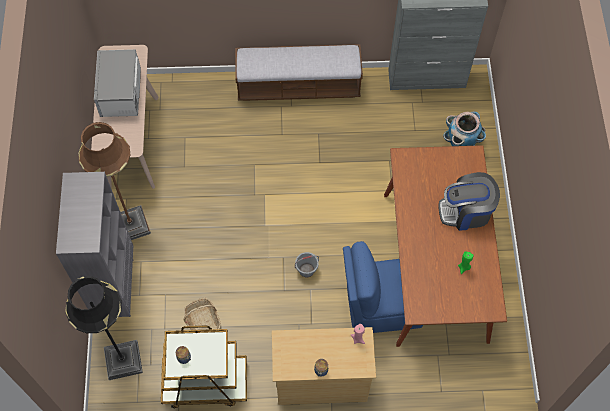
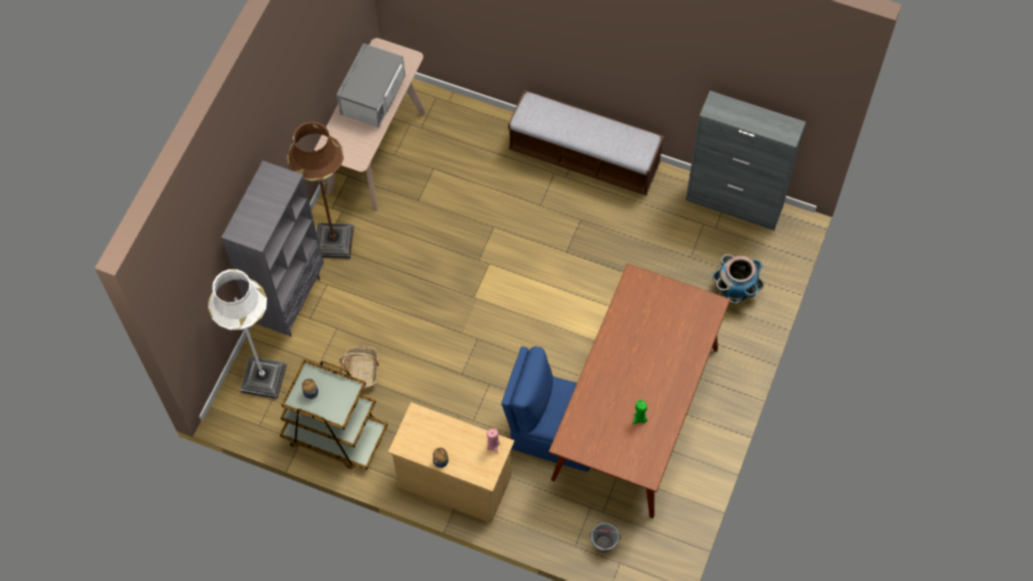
camera: 25 degrees right, 0 degrees up
black floor lamp [65,276,143,380] -> white floor lamp [208,269,287,399]
grey bucket [295,252,319,277] -> grey bucket moved to [589,523,621,553]
coffee machine [438,172,500,231] -> none

